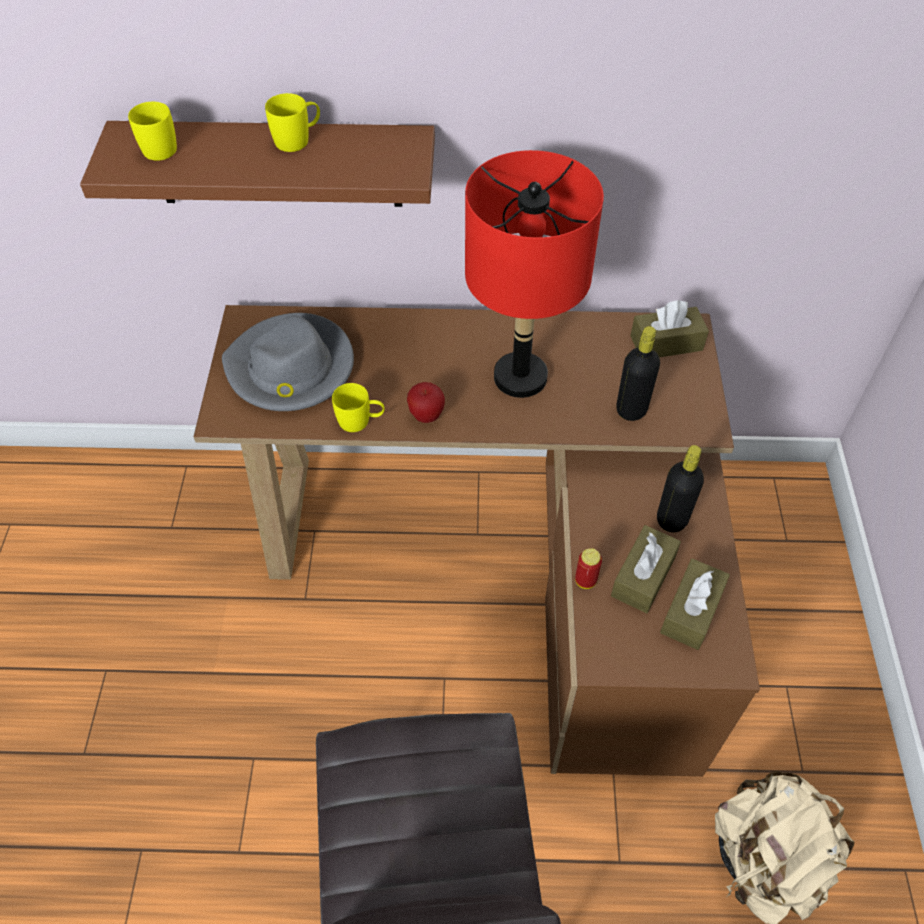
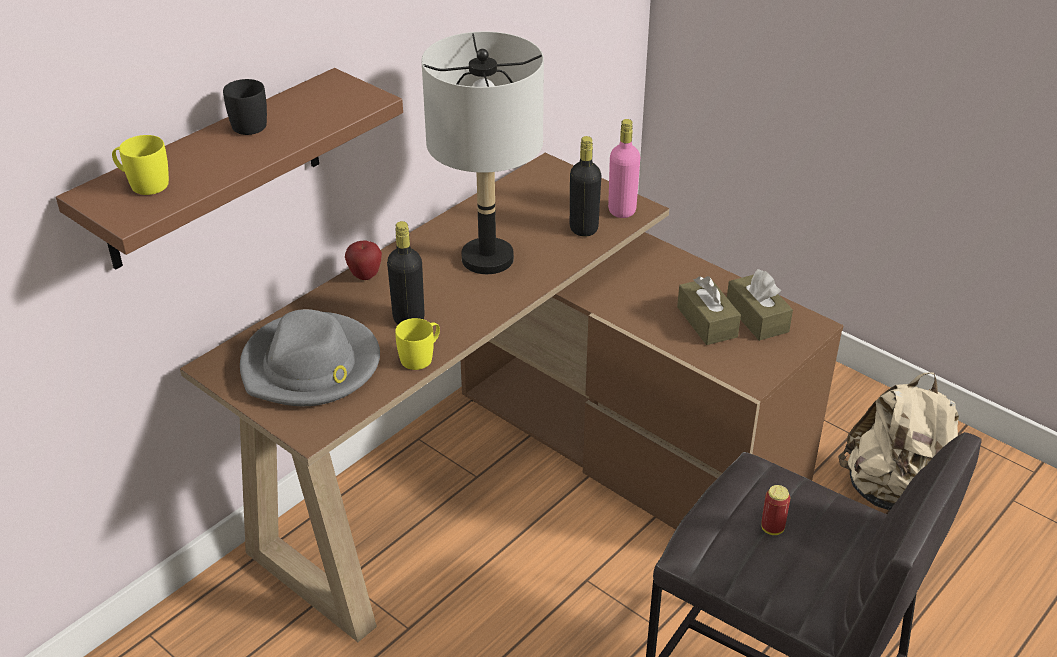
camera: 50 degrees left, 15 degrees down
yellow mug [265,93,320,152] -> black mug [223,79,267,135]
apple [407,382,445,423] -> apple moved to [345,241,382,280]
red table lamp [465,150,604,398] -> grey table lamp [422,32,544,274]
can [575,548,602,589] -> can moved to [761,485,790,535]
brown tissue box [630,300,709,357] -> none
black bottle [657,445,704,532] -> black bottle moved to [387,221,425,324]
none -> pink bottle [608,119,640,218]

